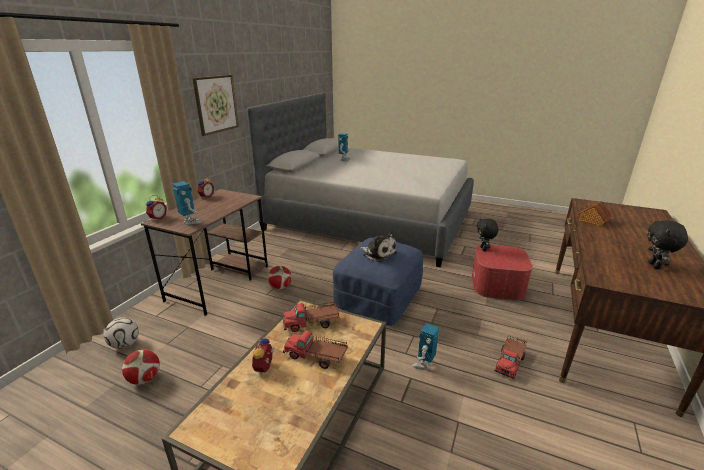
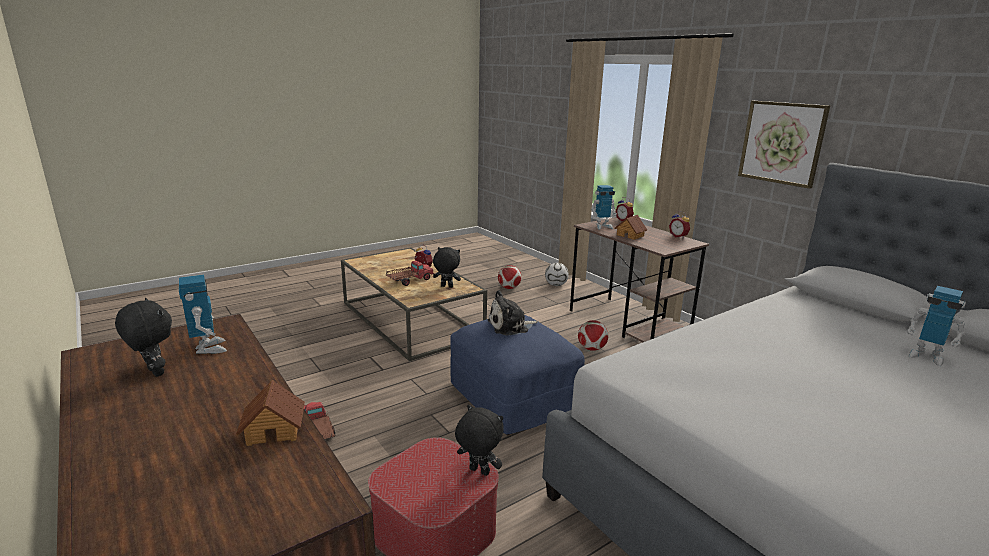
camera: 120 degrees right, 5 degrees down
toy truck [282,302,340,332] -> black plush toy [433,247,461,288]
toy robot [412,323,439,370] -> toy robot moved to [179,275,227,354]
none -> toy house [614,215,647,240]

